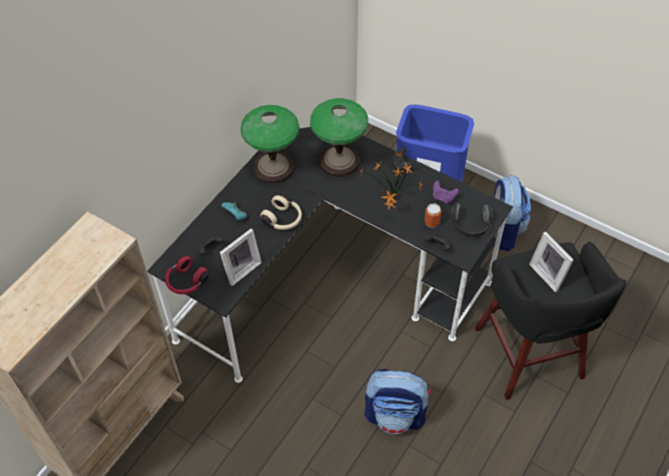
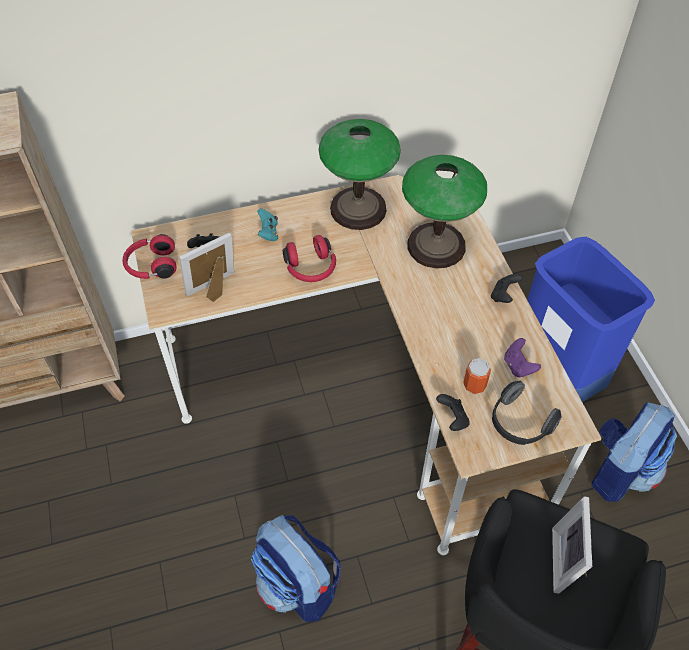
camera: 40 degrees right, 0 degrees up
black desk [147,127,513,383] -> beige desk [131,175,602,555]
picture frame [220,229,262,286] -> picture frame turned 150 degrees clockwise [179,233,234,302]
beige headphones [261,195,302,230] -> red headphones [283,235,336,282]
potted plant [360,152,423,209] -> none

